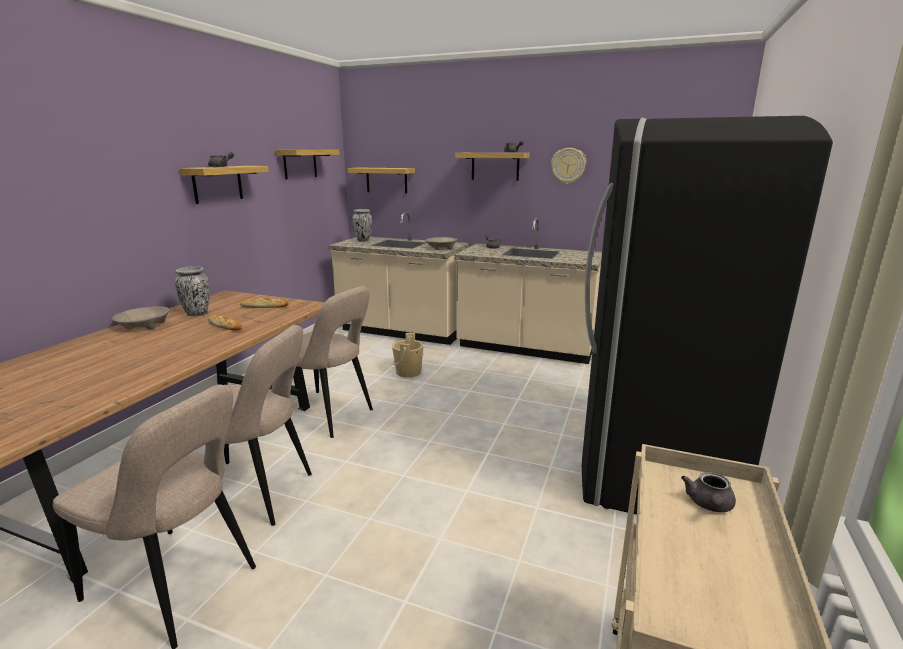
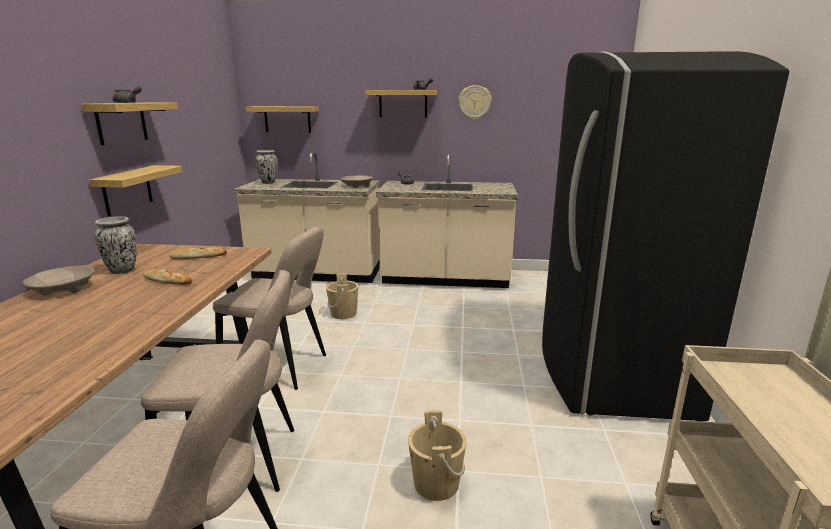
camera: 15 degrees left, 0 degrees up
shelf [276,150,339,179] -> shelf moved to [89,165,182,216]
grey teapot [681,472,736,512] -> none
none -> beige bucket [408,410,467,501]

